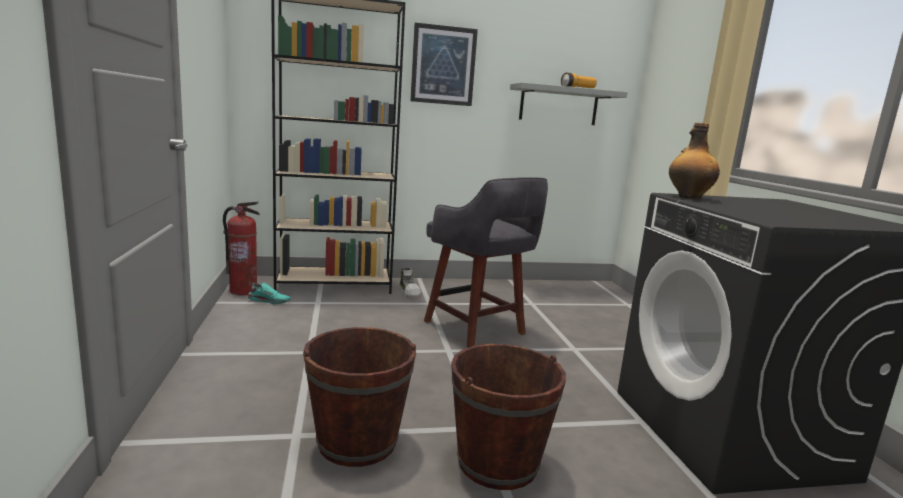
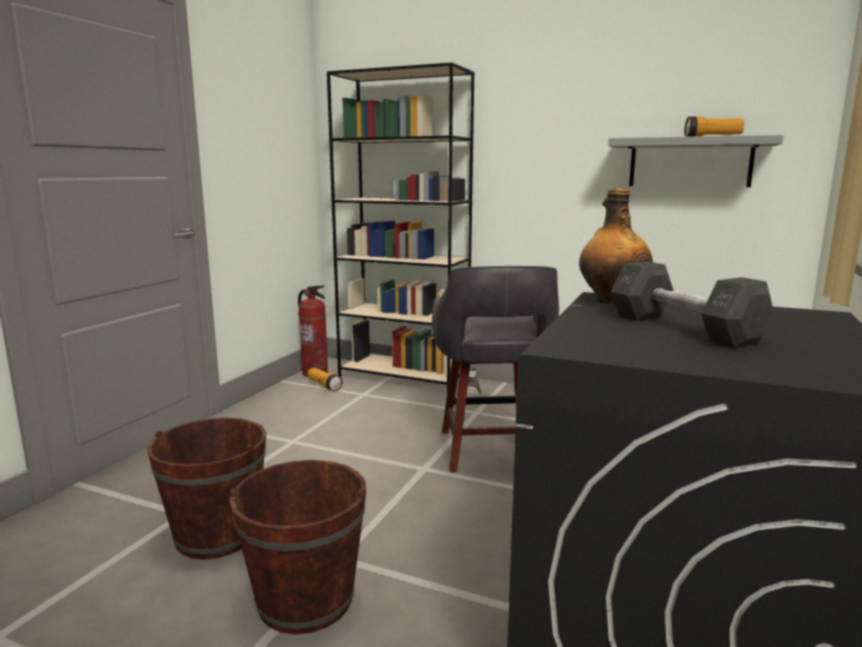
camera: 35 degrees right, 0 degrees up
turquoise shoe [247,283,291,305] -> flashlight [308,368,342,391]
picture [410,22,478,106] -> none
none -> grey dumbbell [611,261,774,348]

